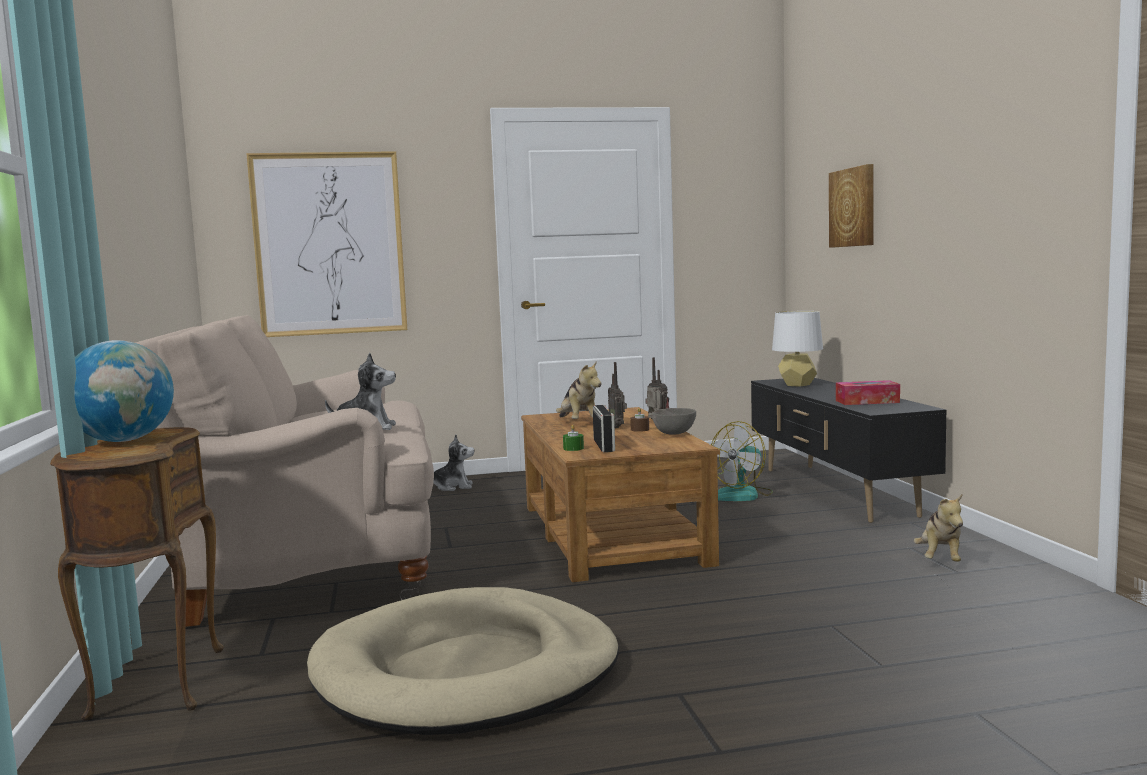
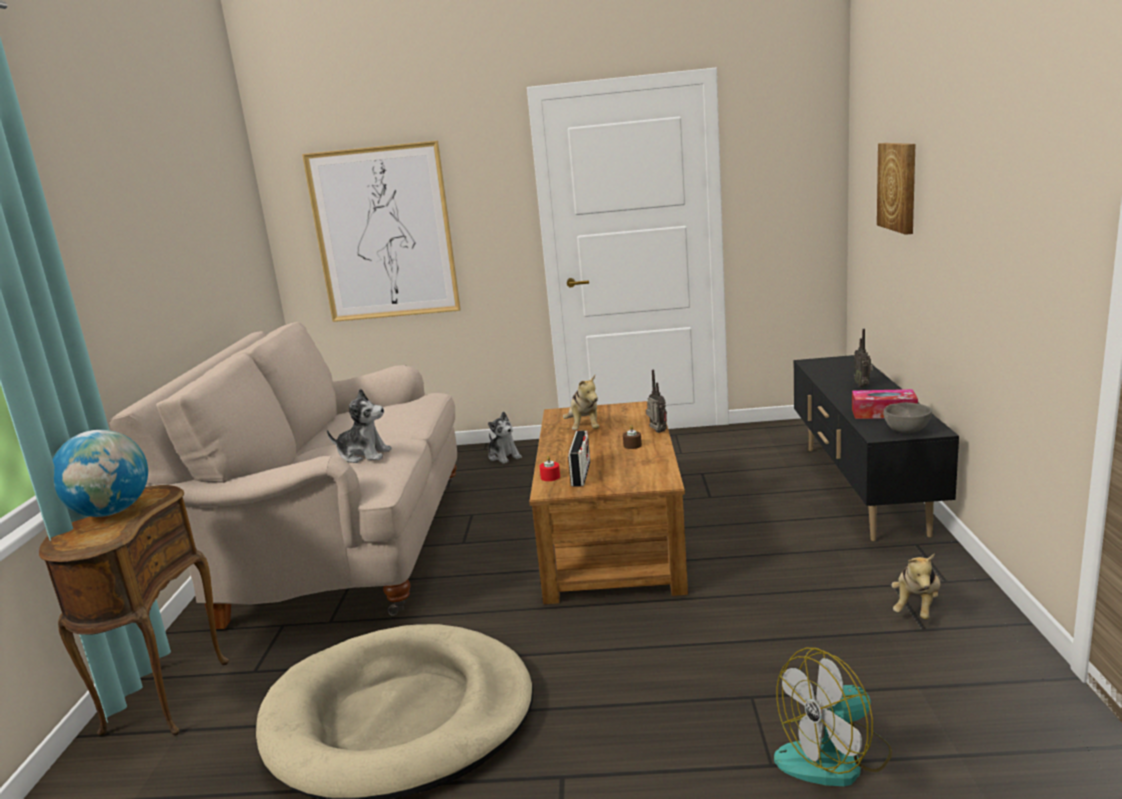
camera: 15 degrees right, 10 degrees up
plush toy [433,435,474,491] -> plush toy turned 45 degrees clockwise [488,411,522,464]
green candle [563,424,584,451] -> red candle [540,455,560,481]
radio [608,362,627,428] -> radio moved to [854,329,873,387]
grey bowl [652,408,696,435] -> grey bowl moved to [884,403,932,433]
fan [711,421,773,501] -> fan moved to [774,648,892,786]
white table lamp [772,311,823,387] -> none

